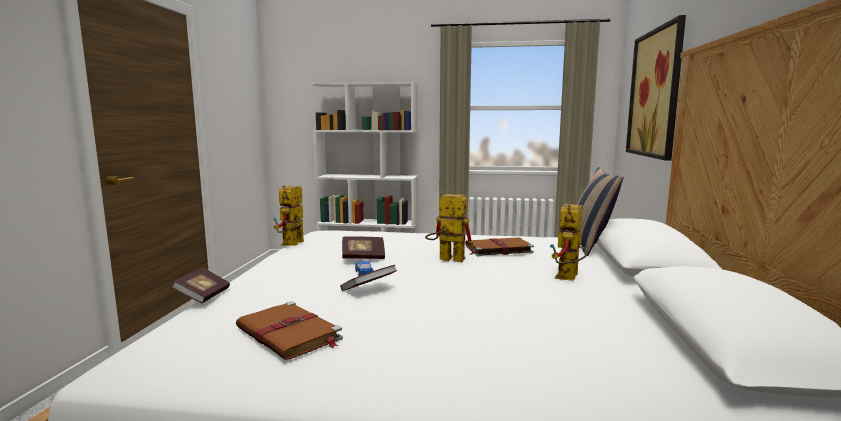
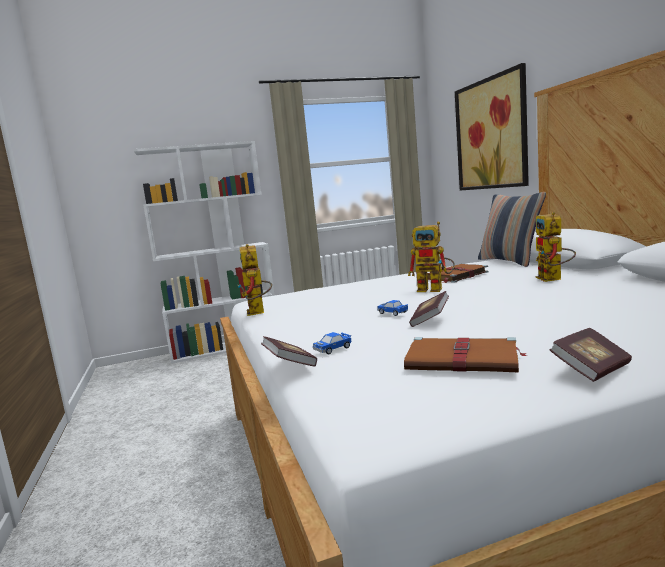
camera: 25 degrees left, 0 degrees up
book [342,236,385,259] -> book moved to [550,328,632,382]
toy robot [425,191,473,262] -> toy robot turned 150 degrees counterclockwise [408,222,455,292]
none -> toy car [313,332,351,355]

